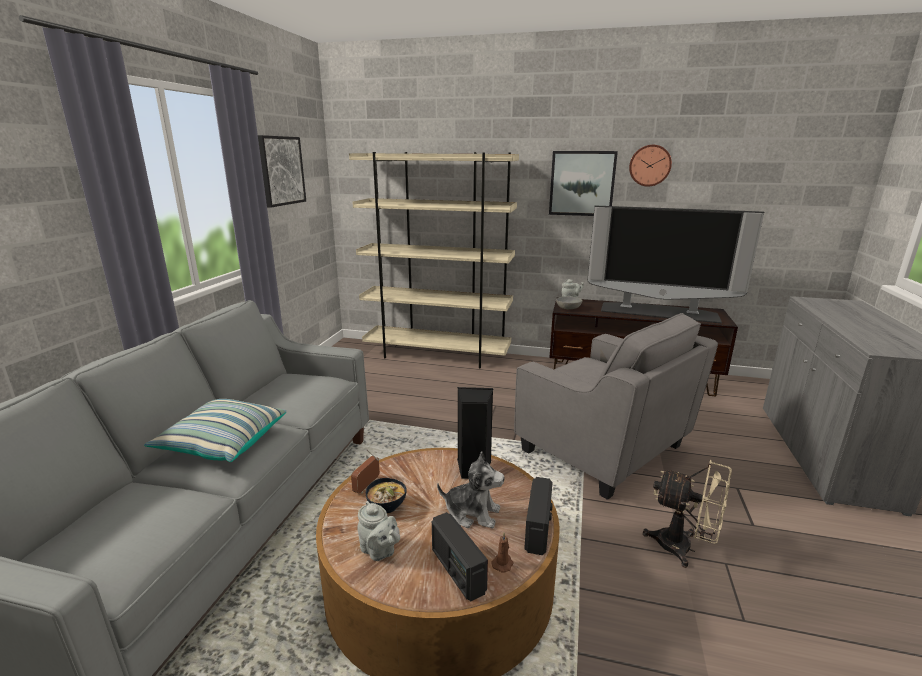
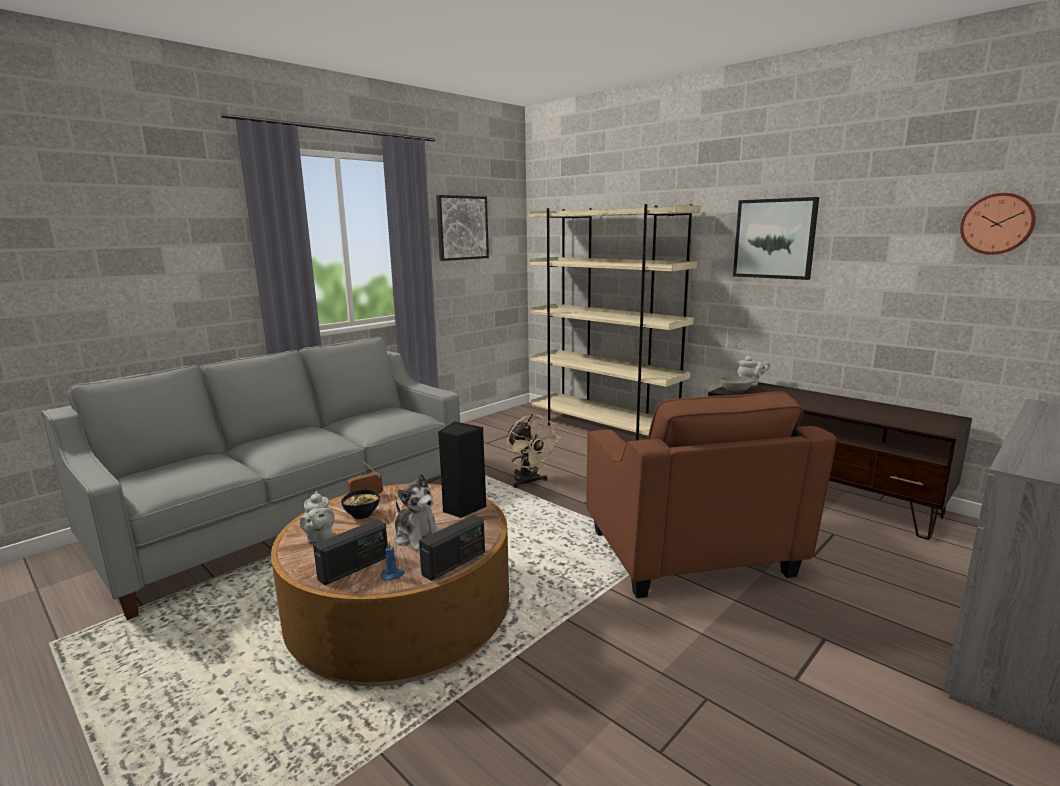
camera: 30 degrees right, 5 degrees down
pillow [144,399,286,462] -> none
radio [432,512,488,602] -> radio turned 135 degrees counterclockwise [313,519,388,585]
brown candle [491,533,513,573] -> blue candle [380,542,405,581]
grey armchair [514,313,718,500] -> brown armchair [586,391,837,598]
television [588,206,764,323] -> none
wall clock [629,145,672,187] -> wall clock moved to [960,193,1036,255]
beige fan [643,460,732,568] -> beige fan moved to [507,414,561,488]

